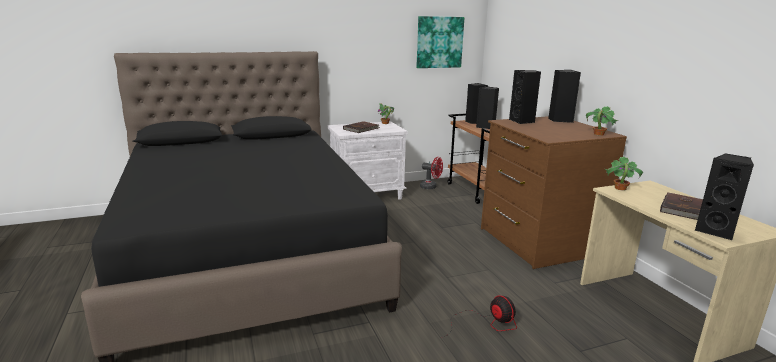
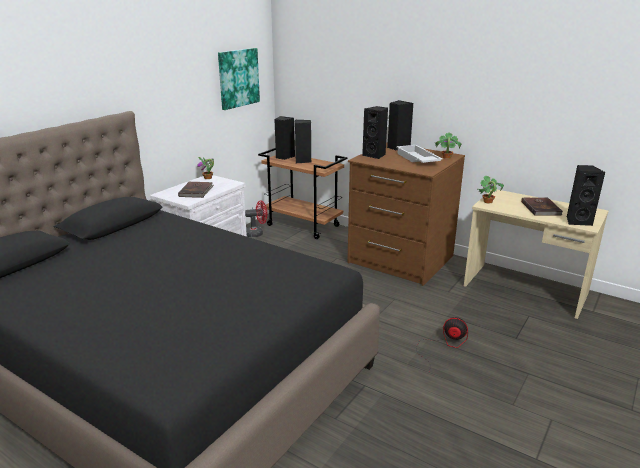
camera: 35 degrees left, 5 degrees up
none -> white tray [396,145,443,163]

